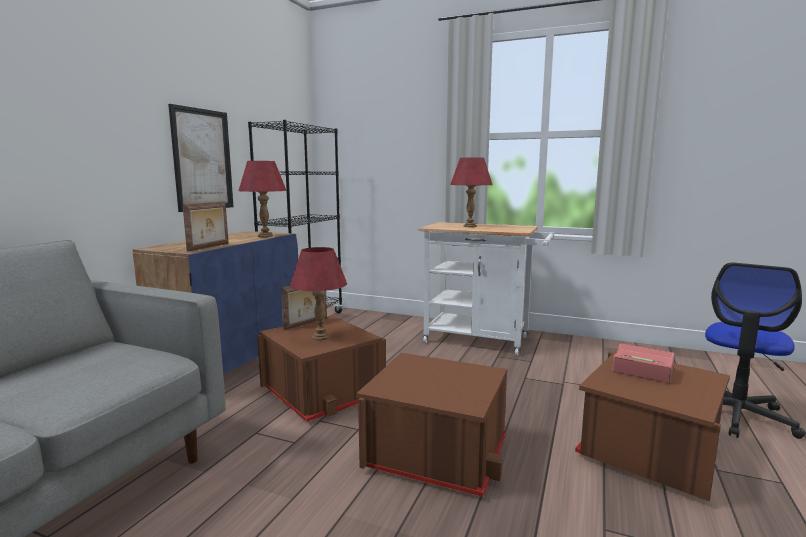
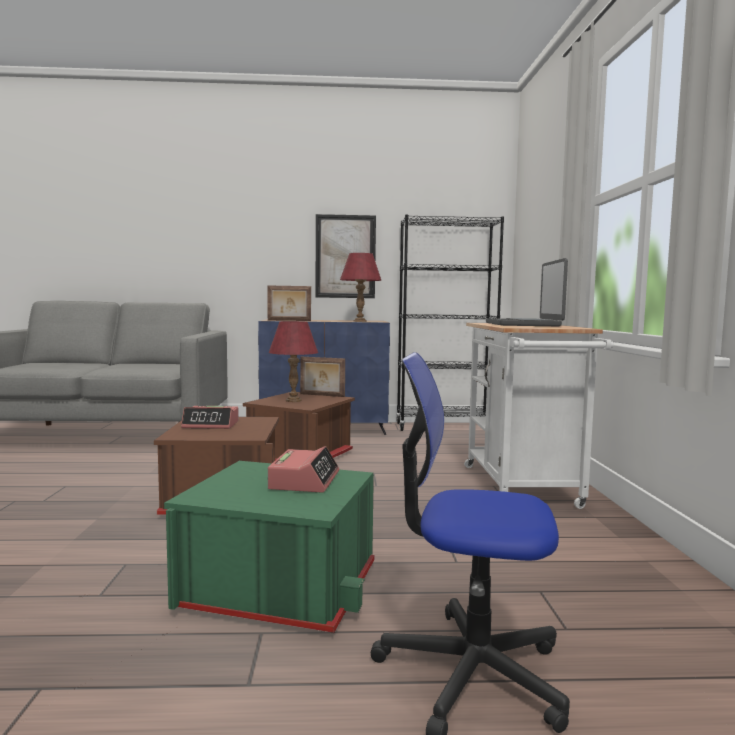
camera: 65 degrees right, 5 degrees down
red table lamp [450,157,492,227] -> laptop [486,258,568,326]
brown storage box [575,350,730,501] -> green storage box [164,461,374,633]
none -> alarm clock [181,406,239,429]

